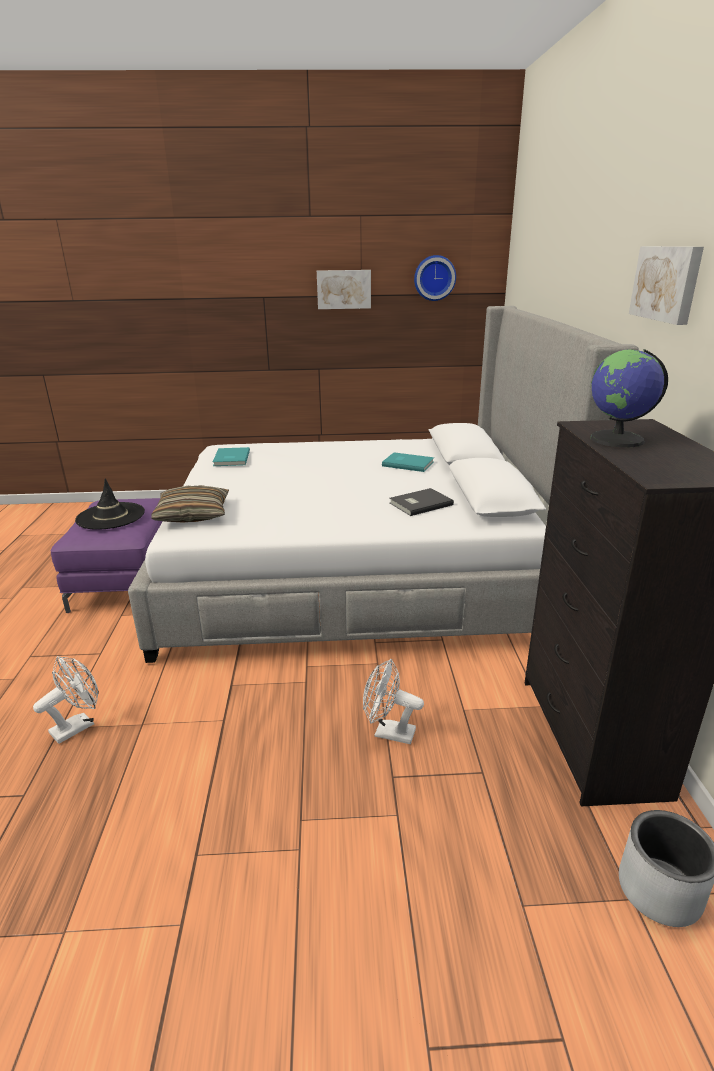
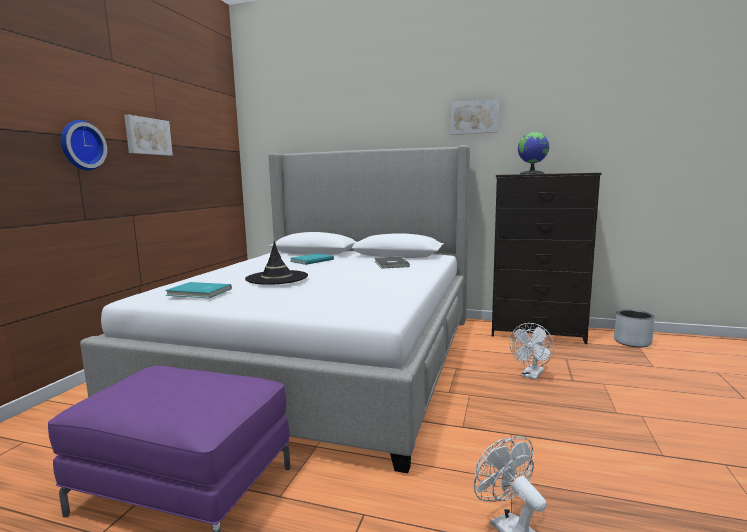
camera: 70 degrees left, 15 degrees down
black hat [75,479,145,530] -> black hat moved to [245,241,308,285]
pillow [151,485,229,522] -> none
wall clock [414,255,456,301] -> wall clock moved to [61,120,107,170]

